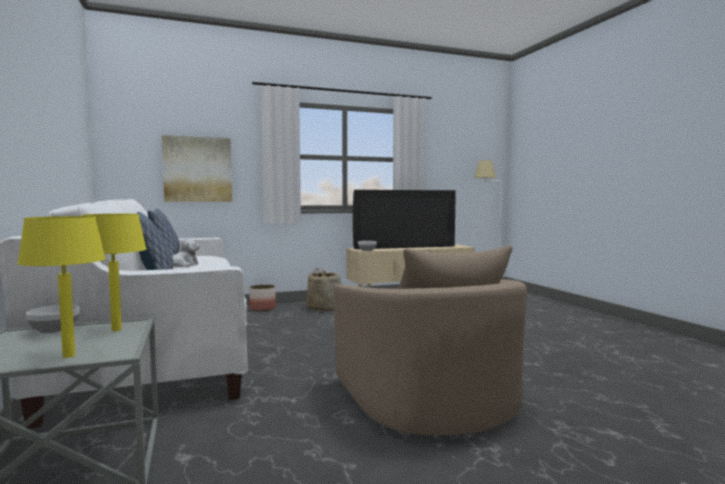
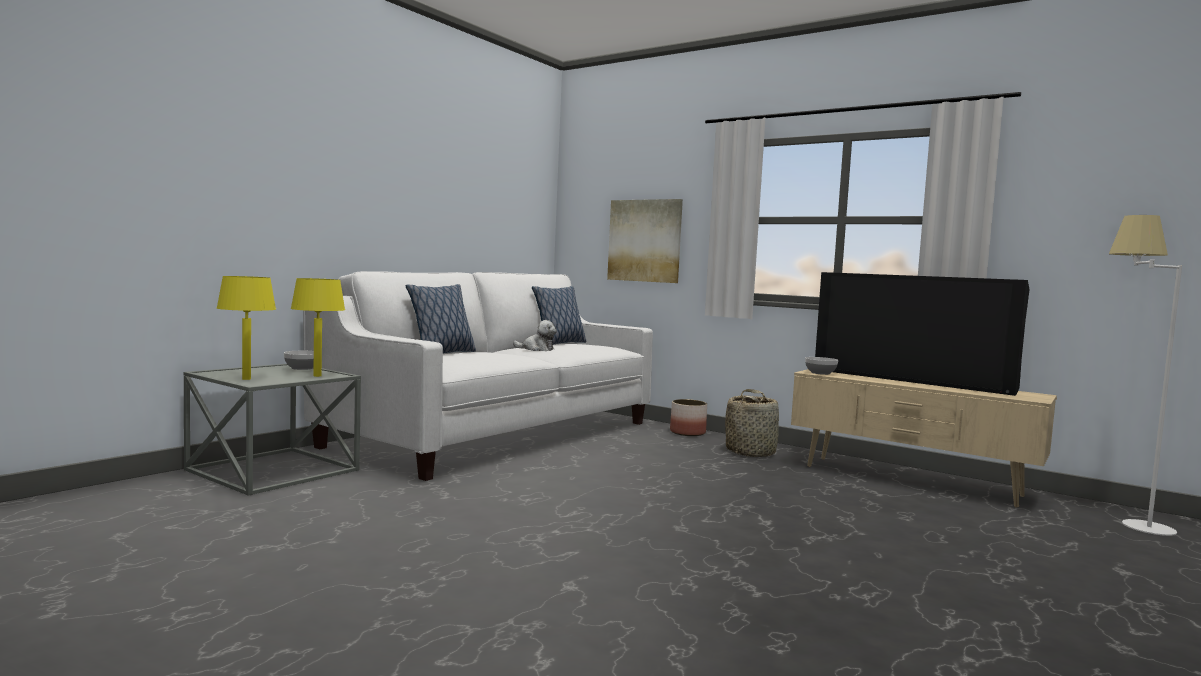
camera: 55 degrees right, 0 degrees up
beige armchair [334,246,527,435] -> none

